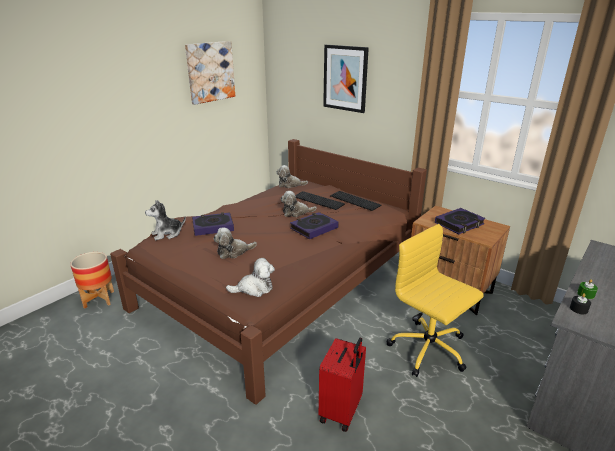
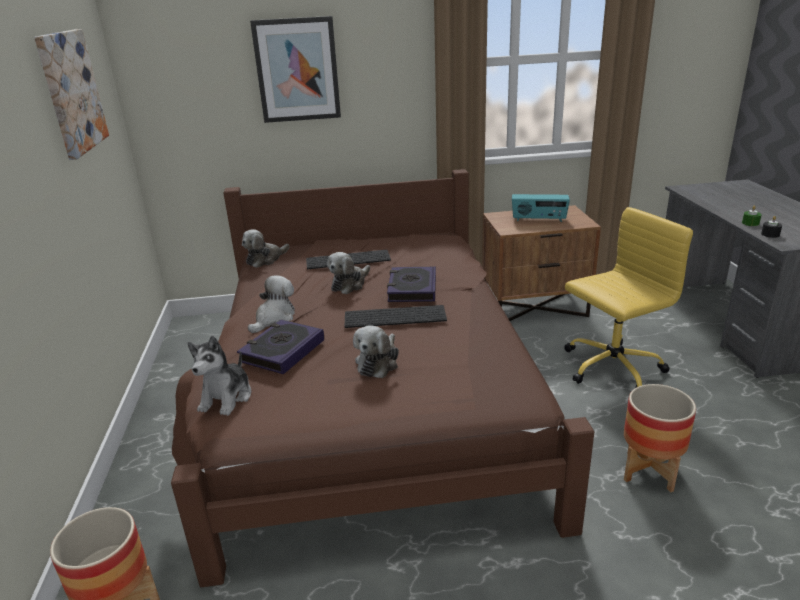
camera: 45 degrees left, 0 degrees up
plush toy [226,258,275,297] -> plush toy moved to [248,275,295,333]
red suitcase [319,338,366,432] -> planter [624,384,696,492]
keyboard [330,191,381,211] -> keyboard moved to [345,305,447,328]
yellow office chair [386,224,484,377] -> yellow office chair turned 150 degrees clockwise [564,207,693,388]
book [435,208,485,234] -> radio [512,194,570,222]

